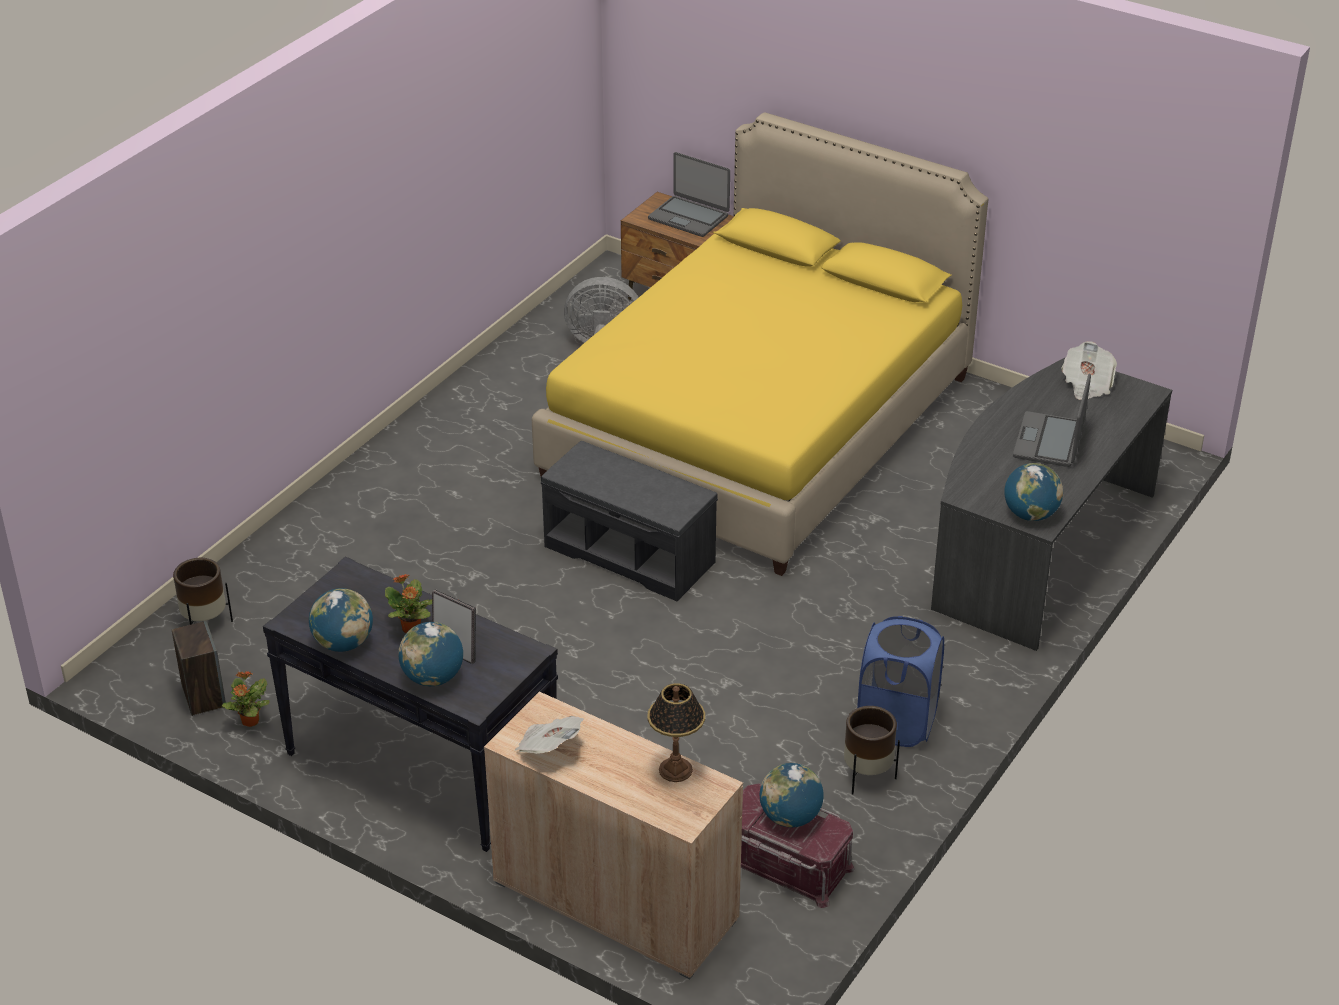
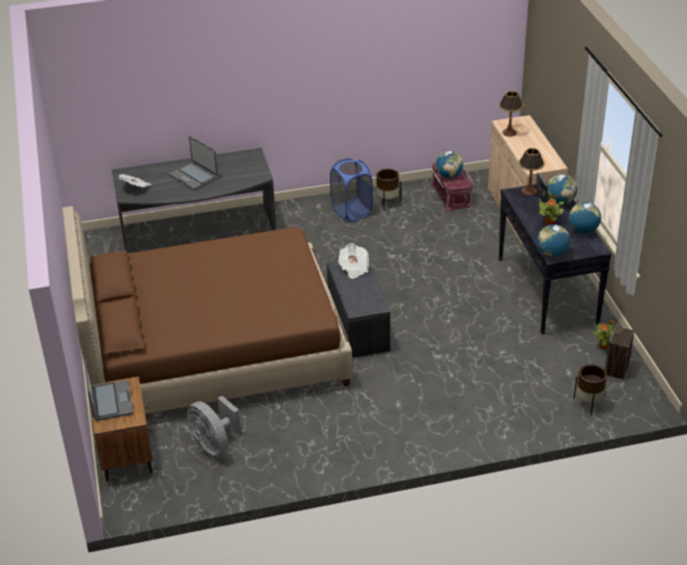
camera: 135 degrees left, 0 degrees up
newspaper [515,716,584,754] -> newspaper moved to [338,244,369,279]
yellow bed [532,112,988,576] -> brown bed [62,206,353,413]
globe [1004,463,1063,521] -> globe moved to [537,225,570,257]
laptop [1013,374,1091,467] -> laptop turned 75 degrees clockwise [169,136,218,190]
none -> table lamp [519,148,545,196]

